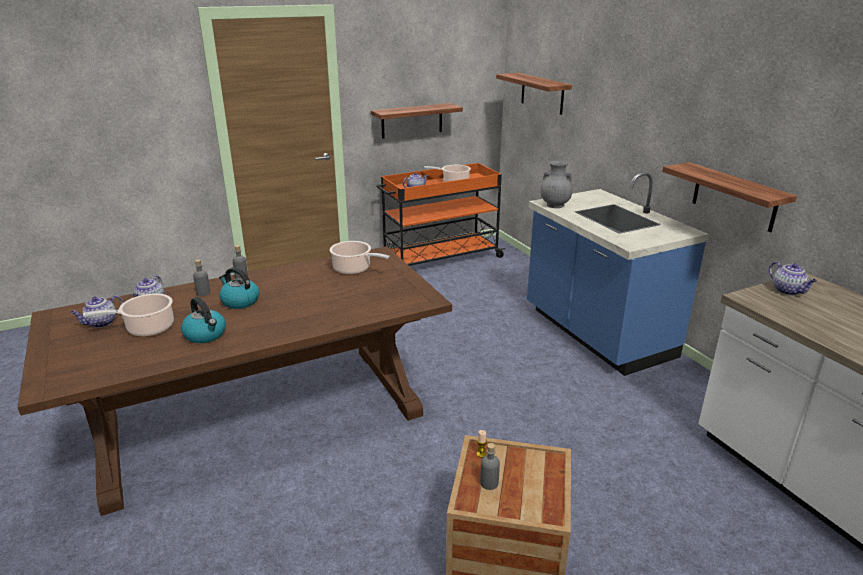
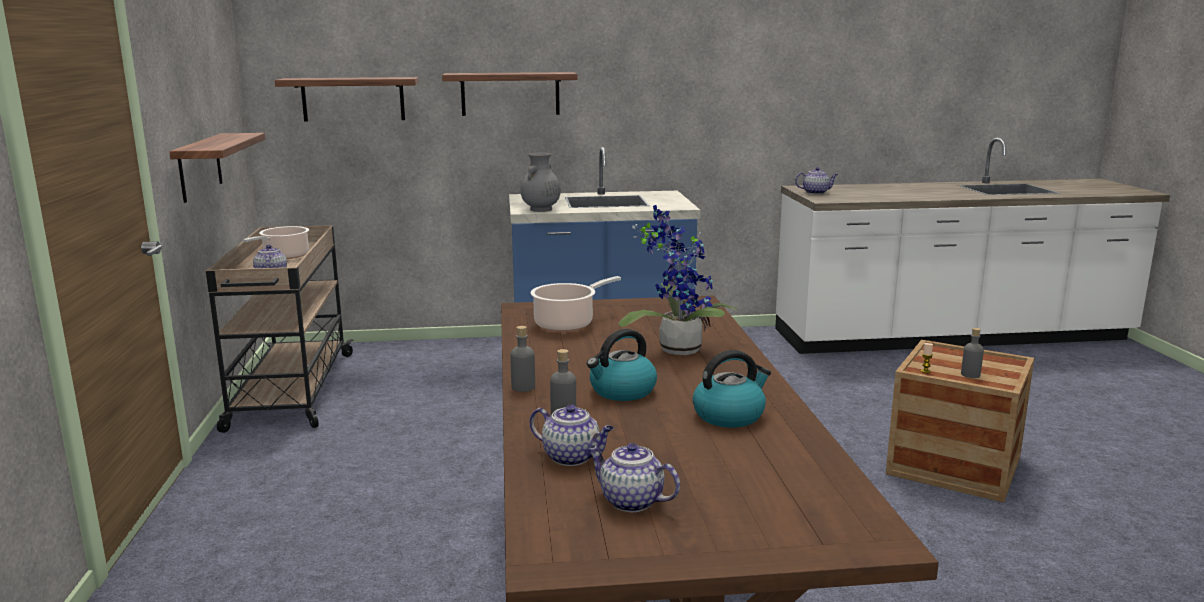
camera: 70 degrees left, 10 degrees down
teapot [70,295,124,328] -> teapot turned 150 degrees clockwise [587,443,680,512]
cooking pot [83,293,174,337] -> none
orange cart [376,163,505,266] -> beige cart [206,225,354,433]
shelf [662,162,797,232] -> shelf moved to [442,72,578,116]
none -> potted plant [619,205,739,355]

